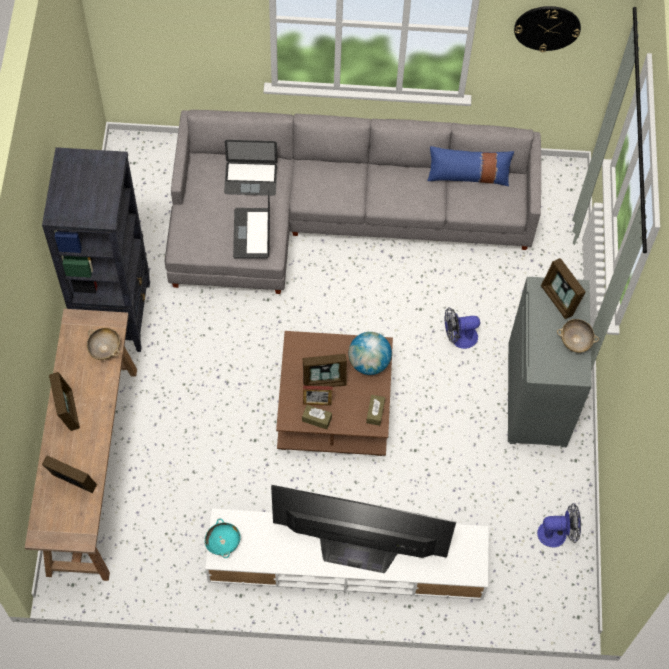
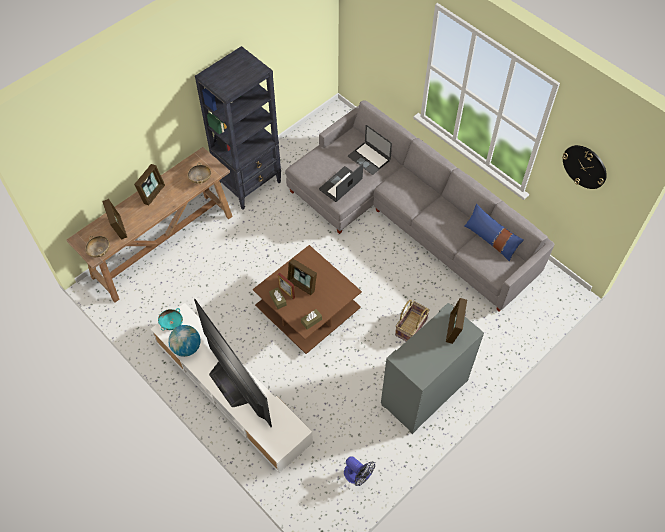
camera: 45 degrees right, 5 degrees down
globe [349,332,392,375] -> globe moved to [168,325,200,357]
fan [445,307,480,349] -> basket [395,300,430,341]
beige bowl [557,319,599,353] -> beige bowl moved to [85,236,110,257]

